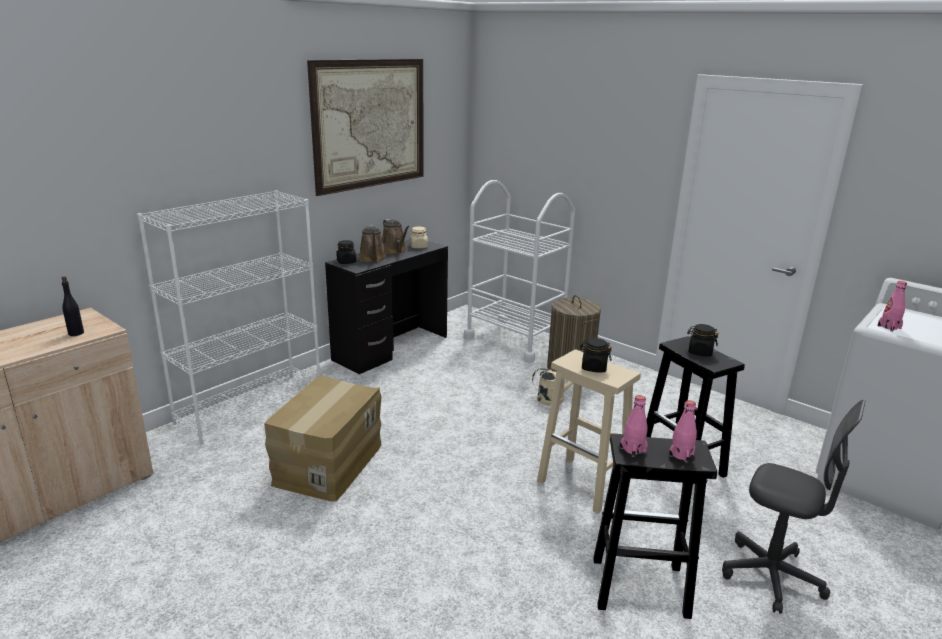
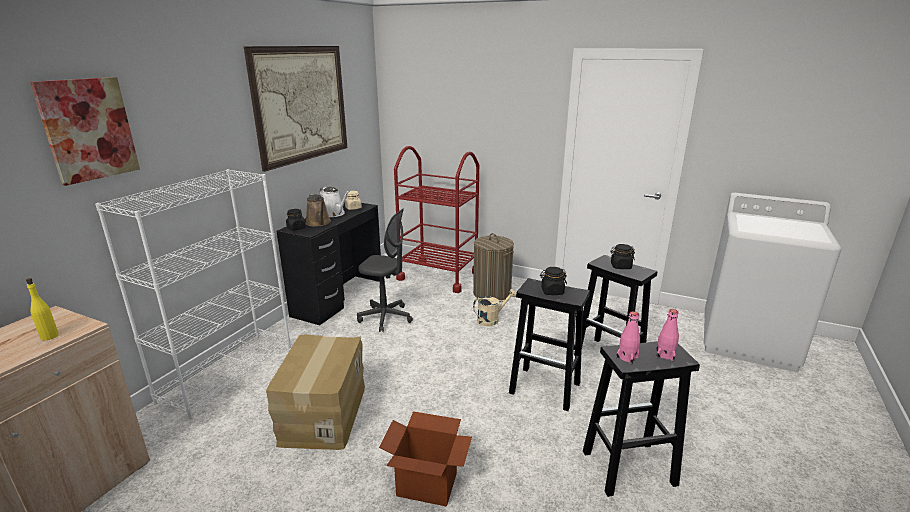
camera: 15 degrees left, 0 degrees up
black bottle [62,276,84,336] -> yellow bottle [26,278,59,340]
brown watering can [382,219,410,254] -> white watering can [320,187,350,217]
white cart [464,180,575,363] -> red cart [394,146,479,293]
beige stool [537,350,641,514] -> black stool [509,278,590,411]
grey office chair [722,400,865,614] -> grey office chair moved to [357,208,413,332]
pink bottle [877,281,907,331] -> none
none -> picture [30,77,140,186]
none -> cardboard box [379,411,472,507]

